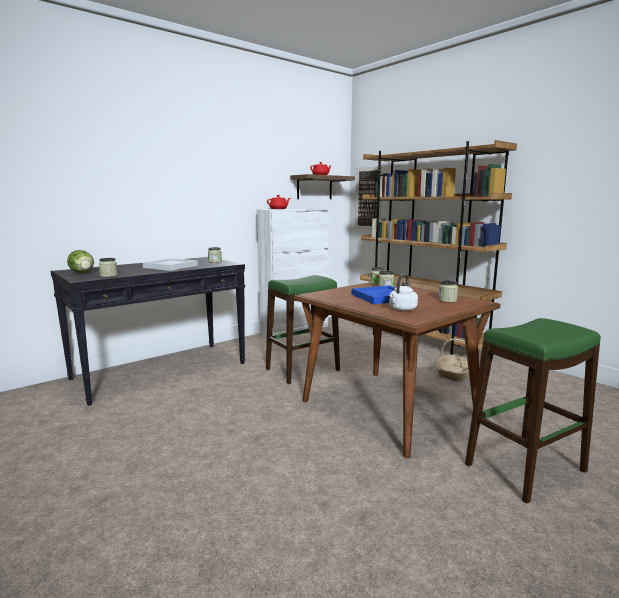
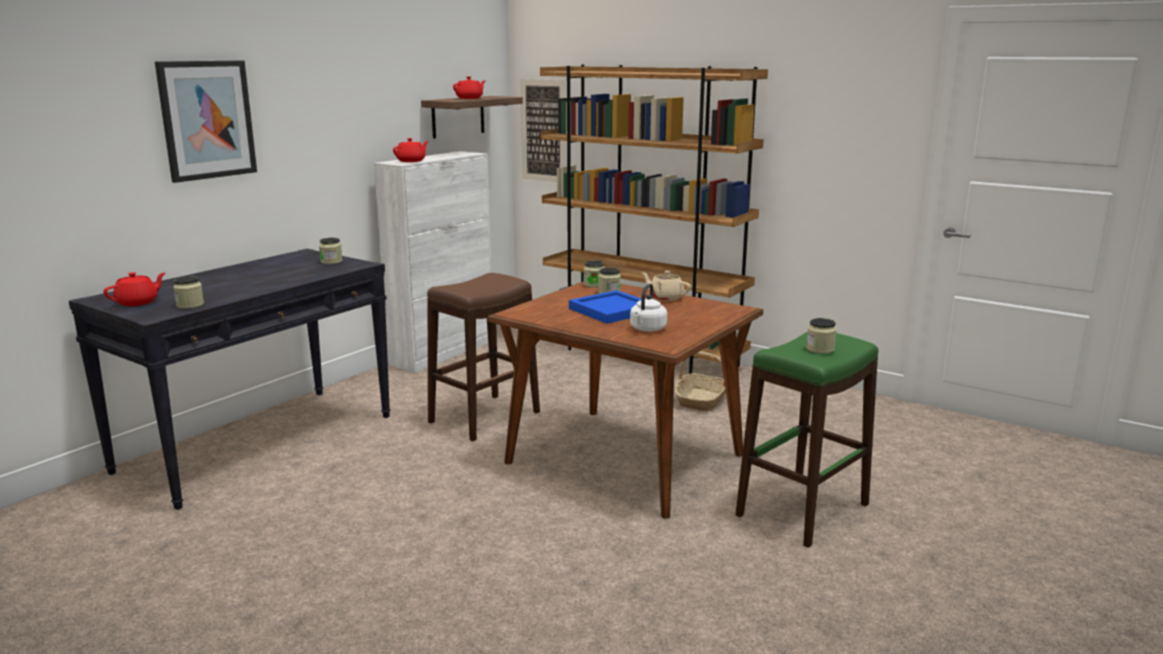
camera: 15 degrees left, 5 degrees up
lettuce [67,250,94,273] -> red teapot [103,272,166,306]
white tray [143,258,198,271] -> none
green stool [266,275,340,384] -> brown stool [427,273,540,441]
jar [438,280,458,302] -> jar moved to [806,318,837,354]
none -> picture [155,60,257,183]
none -> beige teapot [641,271,691,301]

